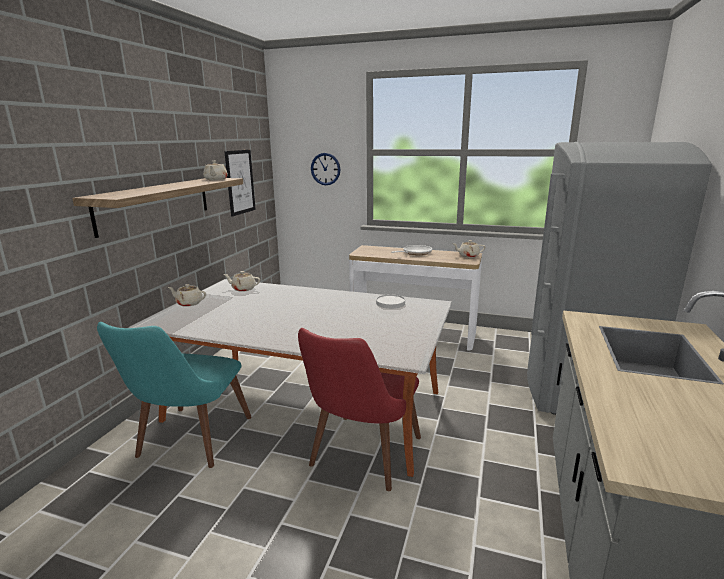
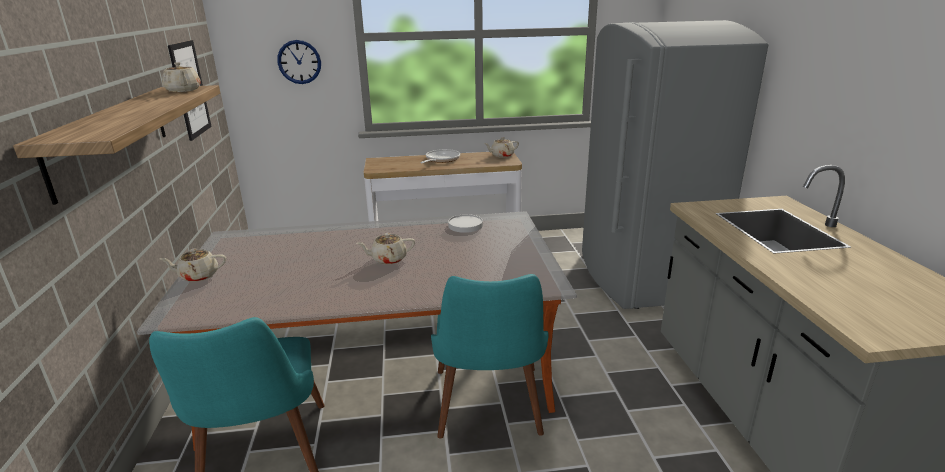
camera: 25 degrees left, 5 degrees up
beige teapot [224,271,260,292] -> beige teapot moved to [357,233,415,265]
red chair [298,328,421,491] -> turquoise chair [431,274,549,439]

